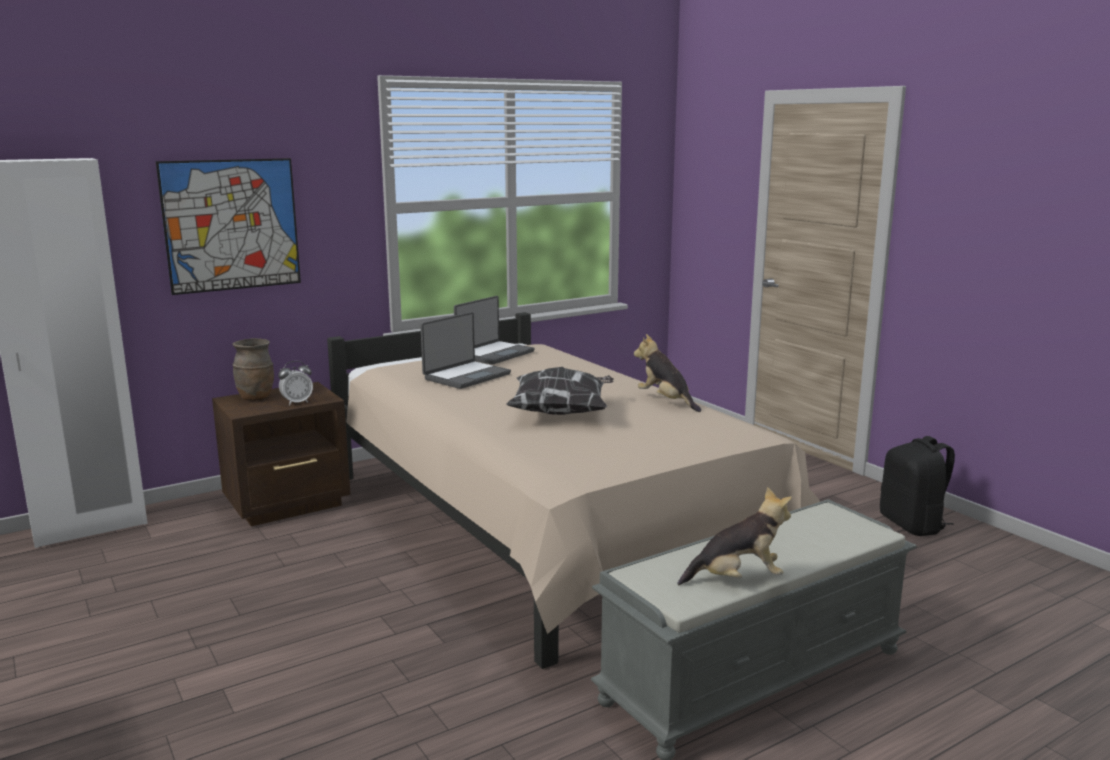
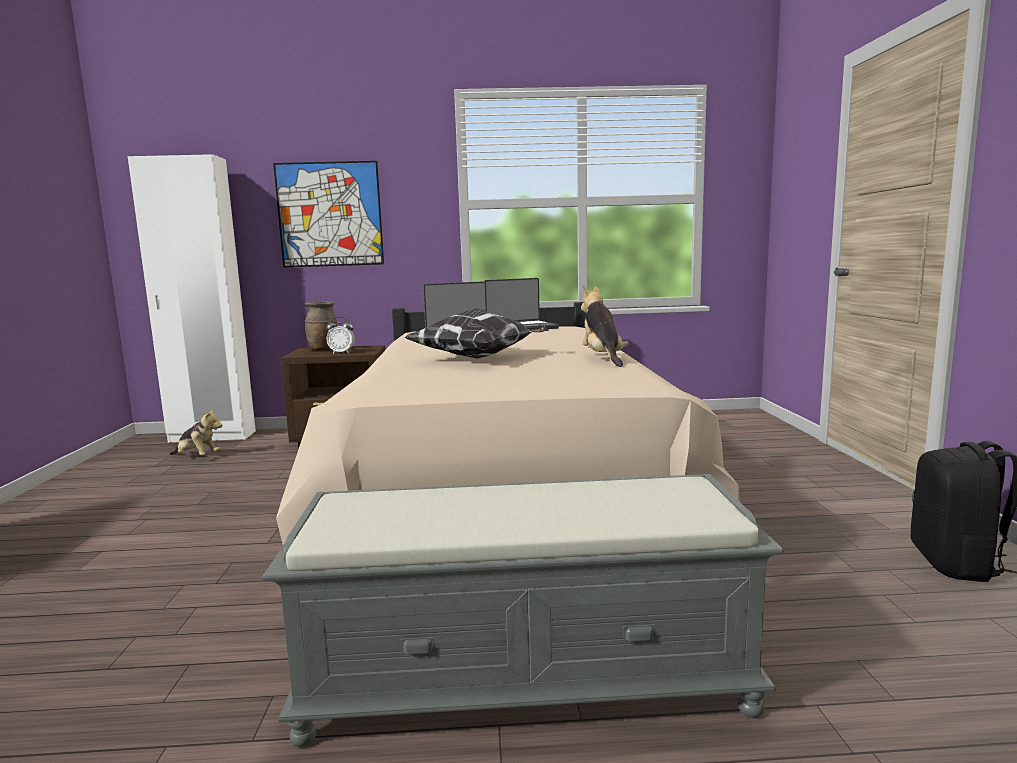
camera: 30 degrees right, 5 degrees down
plush toy [677,486,792,585] -> plush toy moved to [170,408,223,455]

